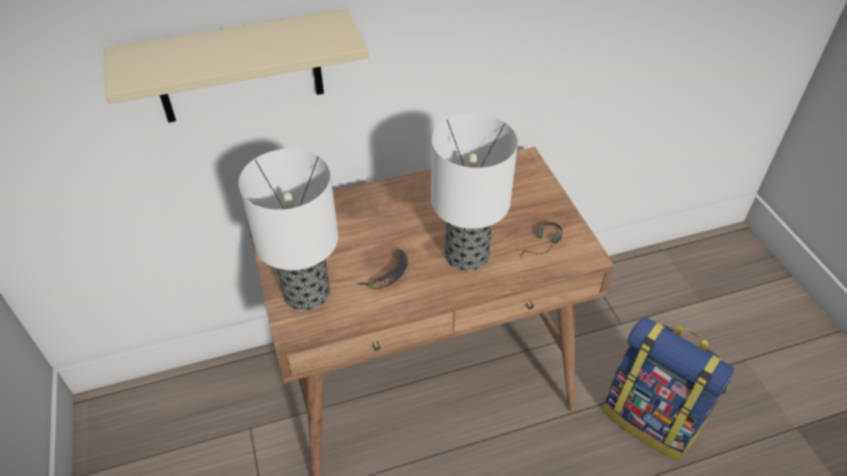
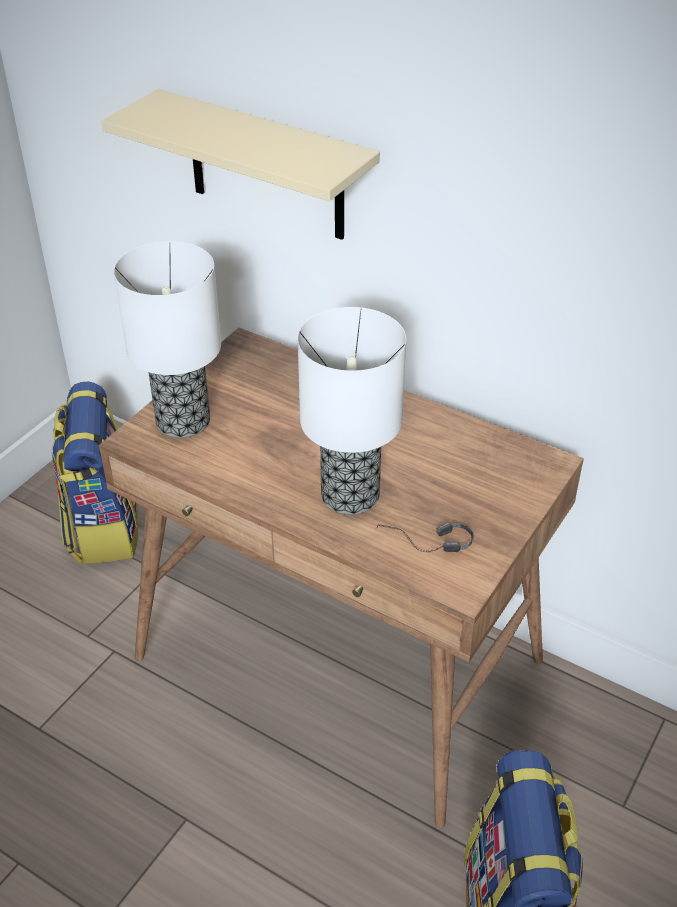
camera: 50 degrees right, 5 degrees down
banana [357,249,408,289] -> none
none -> backpack [52,382,138,564]

